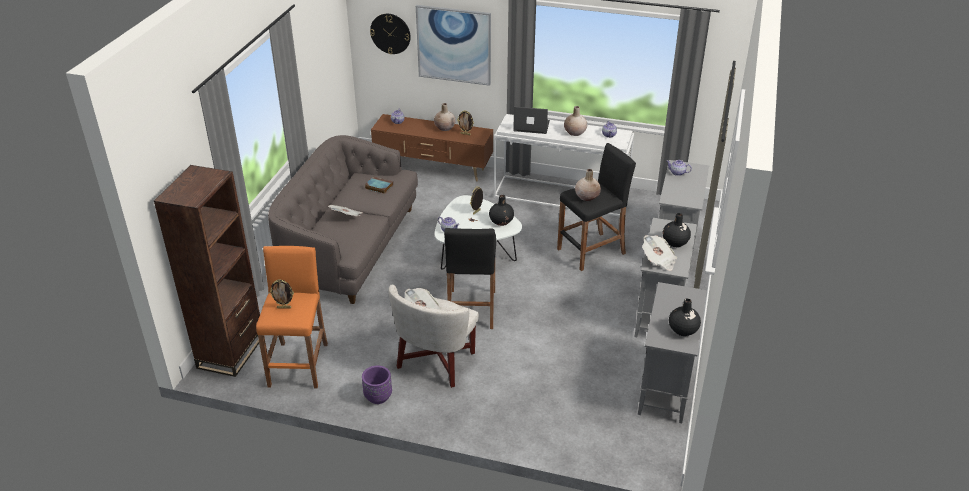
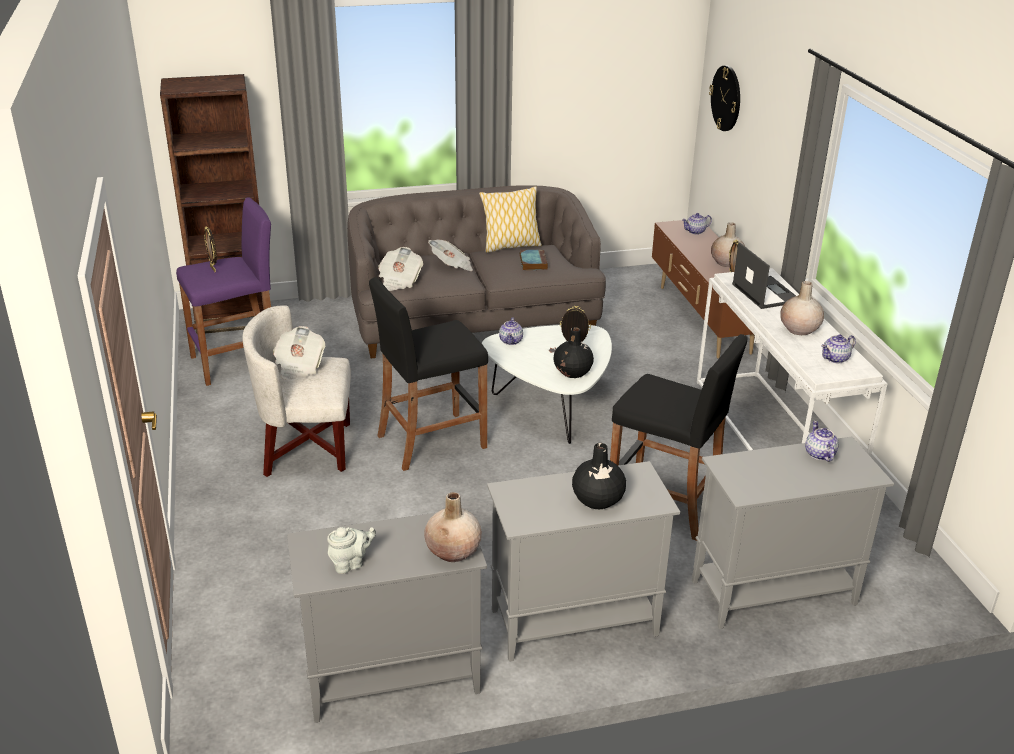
camera: 60 degrees right, 5 degrees down
orange stool [256,246,328,389] -> purple stool [176,197,271,386]
purple planter [362,366,392,404] -> none
picture [416,5,491,86] -> none
beige vase [575,169,601,201] -> beige vase moved to [424,492,482,562]
newspaper [642,235,677,271] -> newspaper moved to [378,247,423,291]
black vase [669,299,701,336] -> grey teapot [327,527,376,574]
none -> pillow [479,186,542,253]

